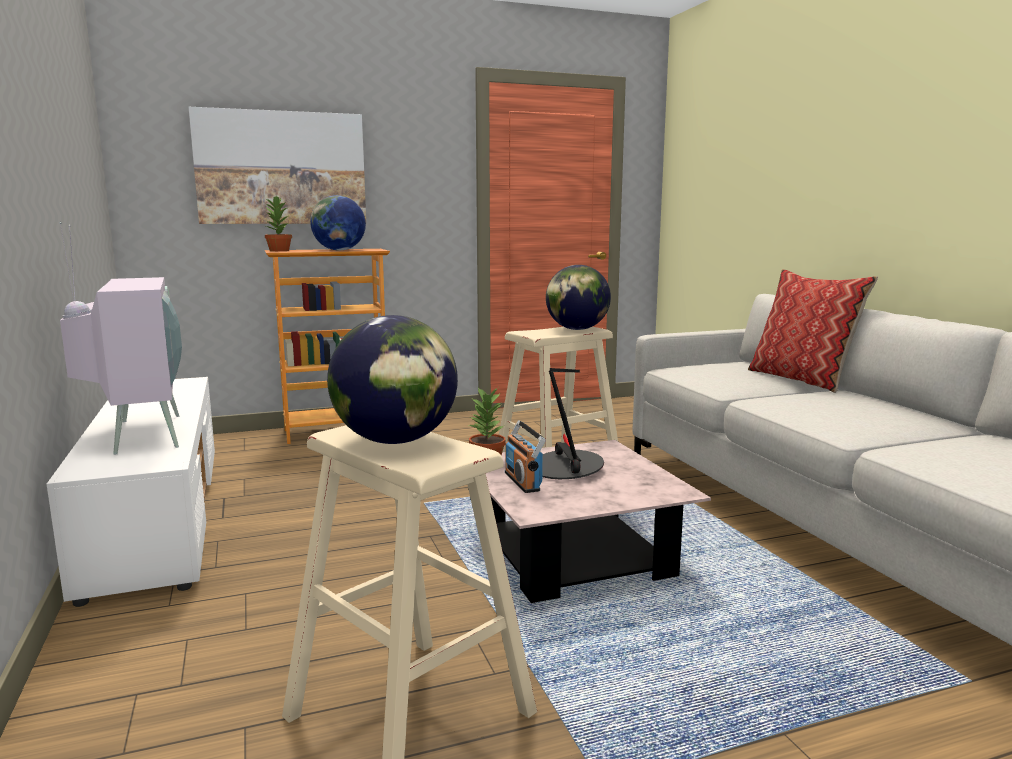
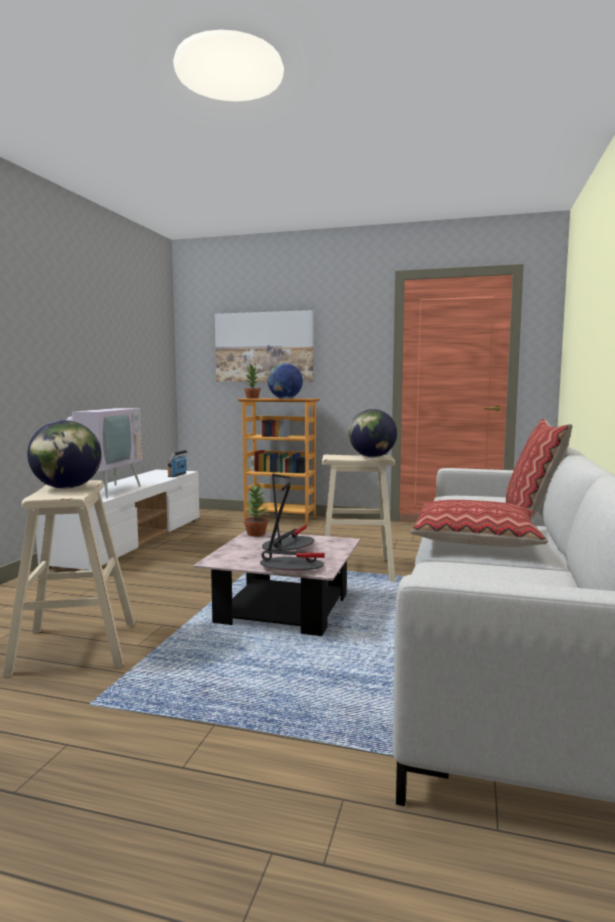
camera: 35 degrees right, 5 degrees down
radio [505,420,546,493] -> radio moved to [168,450,188,477]
none -> table lamp [260,483,325,570]
none -> pillow [410,500,548,547]

